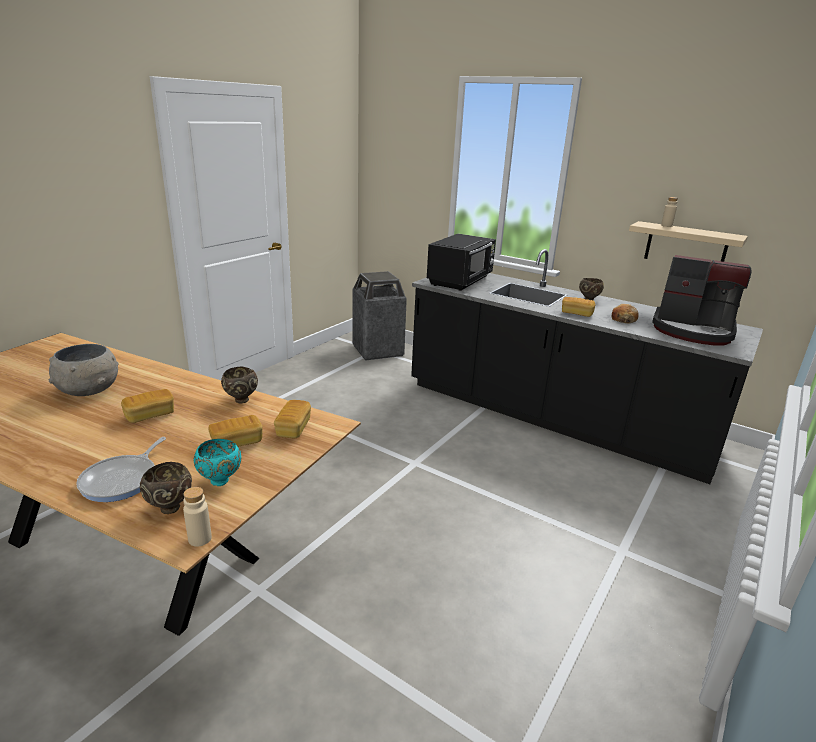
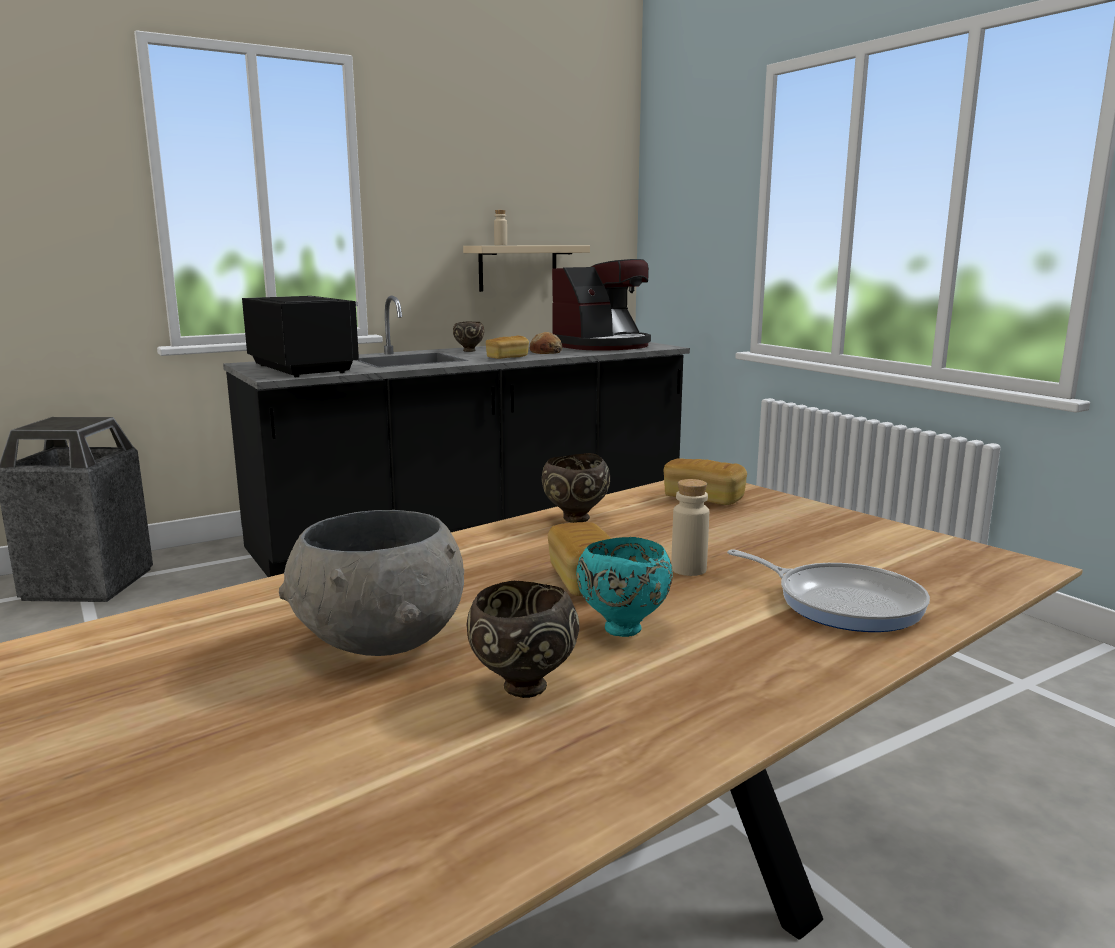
camera: 65 degrees left, 10 degrees down
brown bowl [140,462,192,514] -> brown bowl moved to [466,580,580,698]
beige bottle [183,487,212,547] -> beige bottle moved to [671,479,709,576]
turquoise bowl [194,439,241,486] -> turquoise bowl moved to [576,537,673,637]
bread [208,415,263,447] -> none

